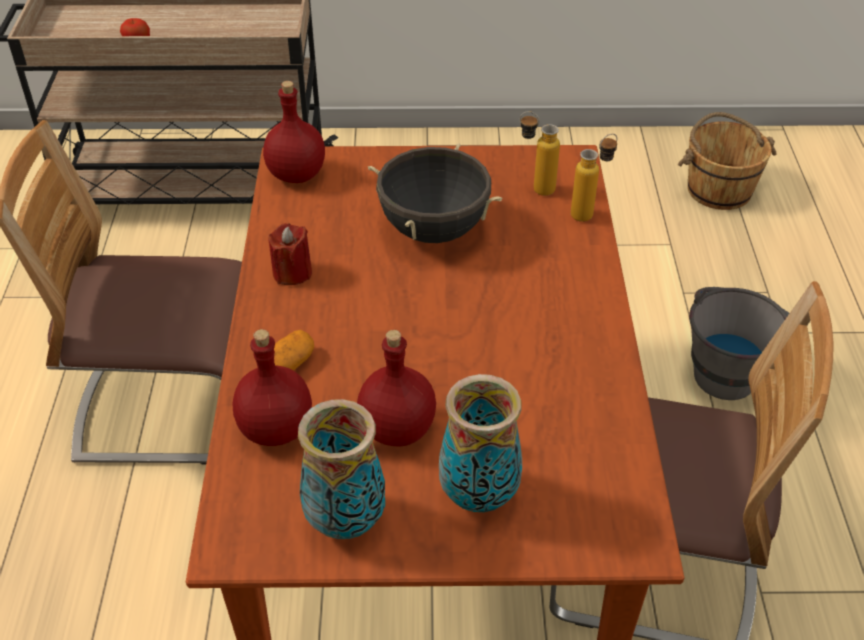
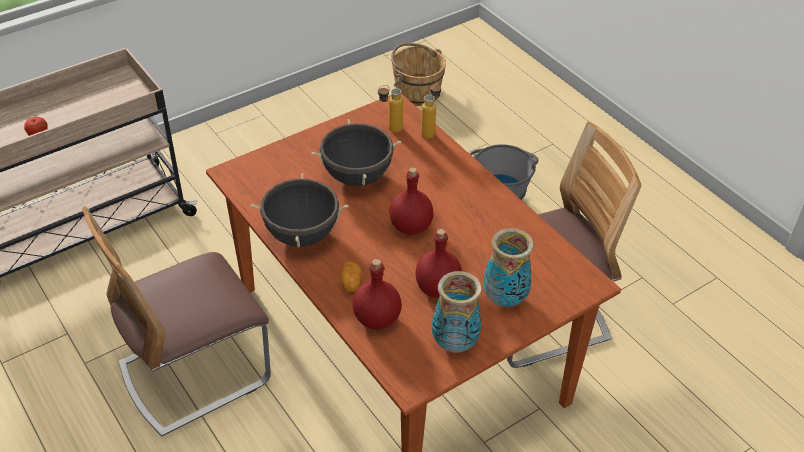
camera: 35 degrees left, 0 degrees up
red bottle [263,81,325,183] -> red bottle moved to [389,167,434,235]
red candle [268,223,312,285] -> black cooking pot [251,173,349,247]

